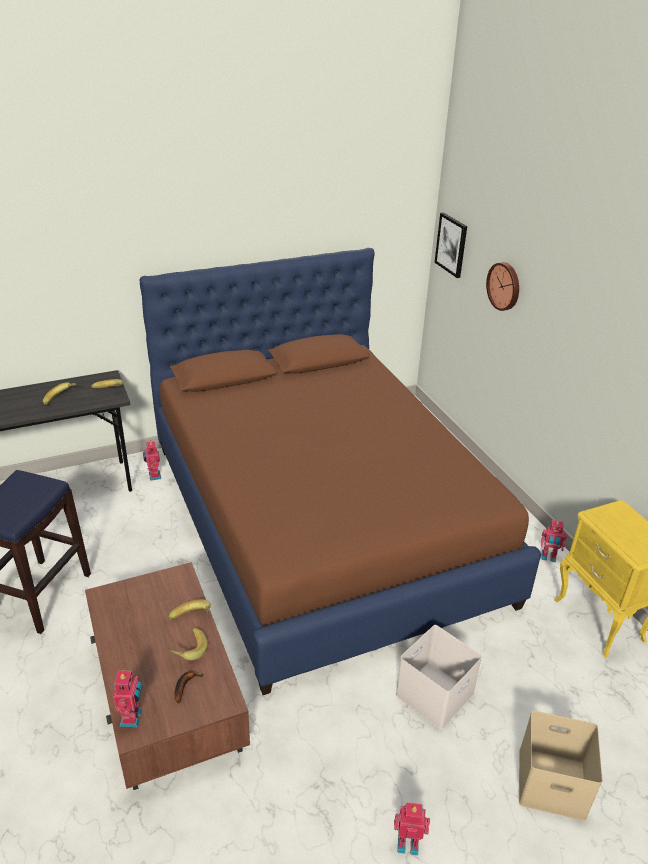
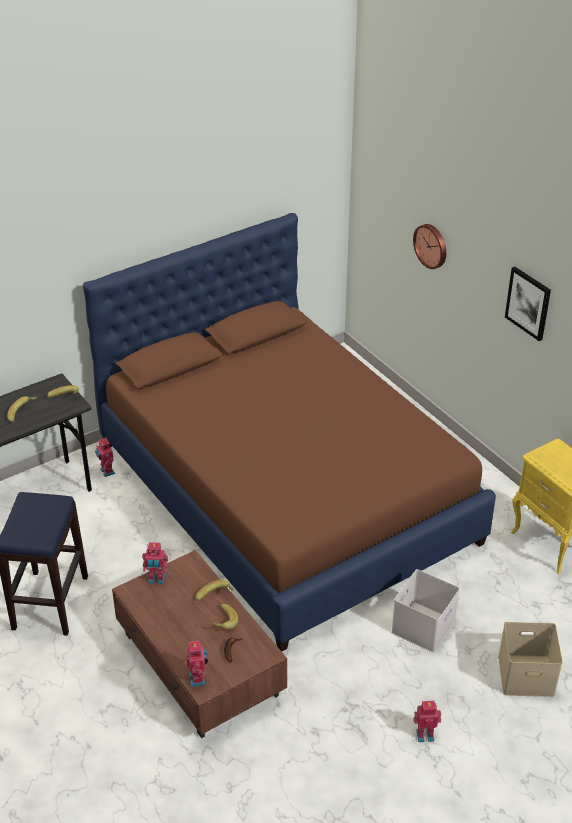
camera: 10 degrees left, 5 degrees up
picture [434,212,467,278] -> picture moved to [505,267,551,341]
toy robot [541,520,567,562] -> toy robot moved to [142,542,168,584]

